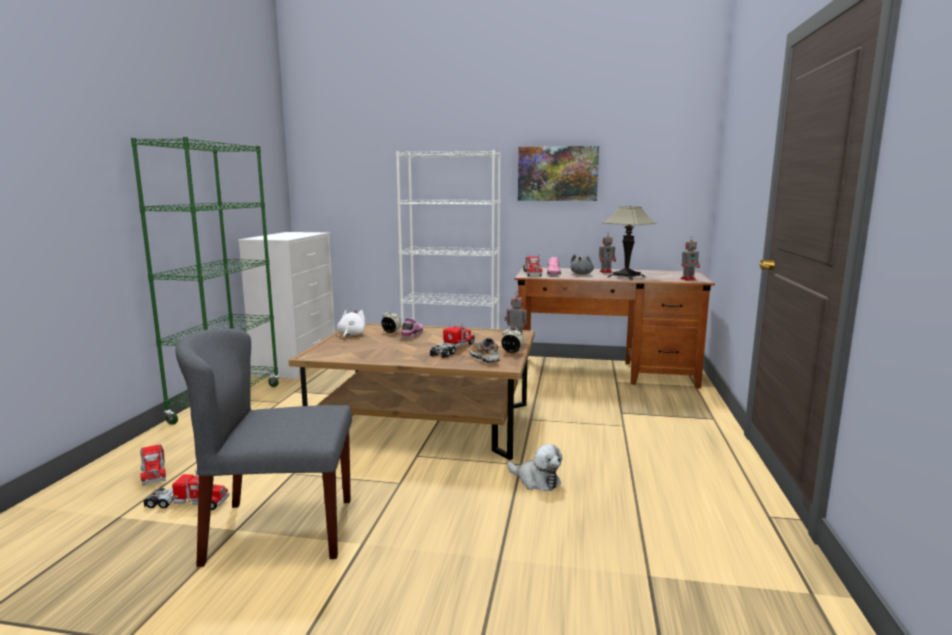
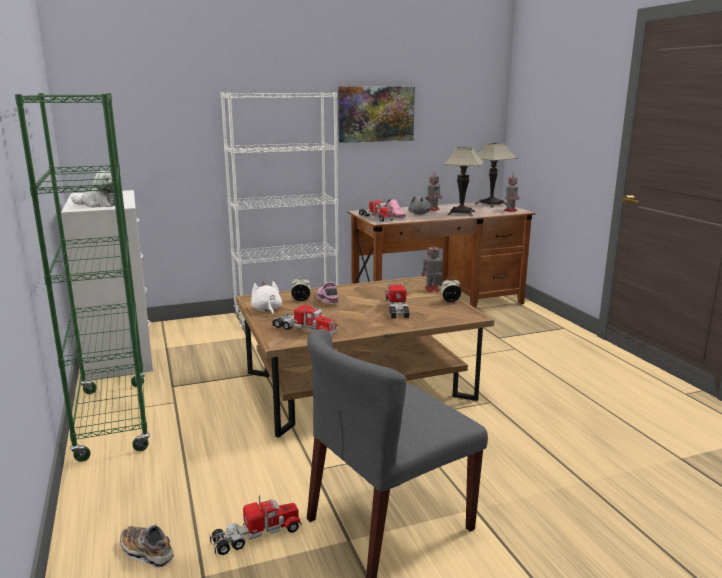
camera: 30 degrees left, 5 degrees up
toy truck [140,444,166,485] -> toy truck moved to [272,302,338,334]
shoe [469,338,500,364] -> shoe moved to [120,525,174,568]
plush toy [507,444,563,491] -> plush toy moved to [71,170,115,208]
none -> table lamp [475,143,518,208]

